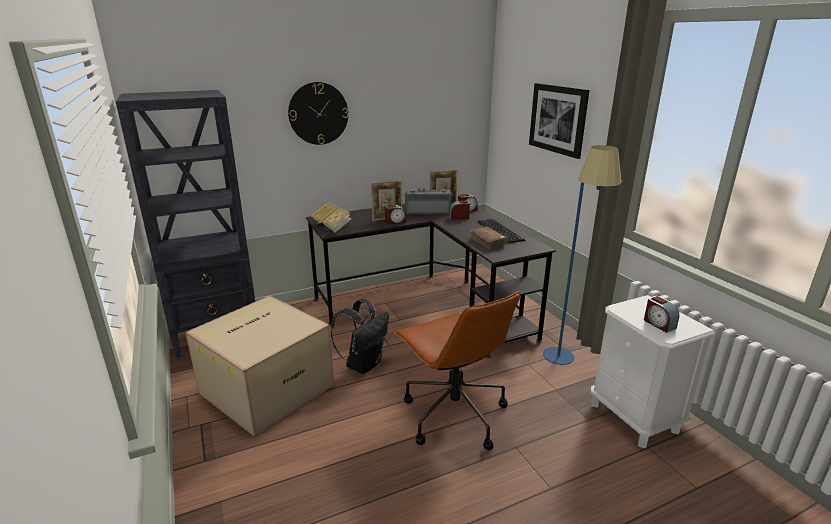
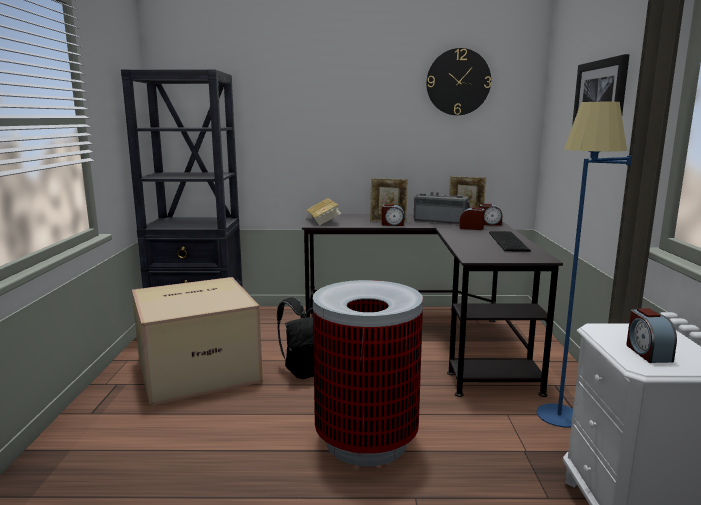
camera: 25 degrees right, 10 degrees down
wall clock [288,82,349,145] -> wall clock moved to [426,48,491,115]
brown office chair [394,292,520,450] -> trash can [313,280,423,466]
brown book [469,226,508,250] -> none

